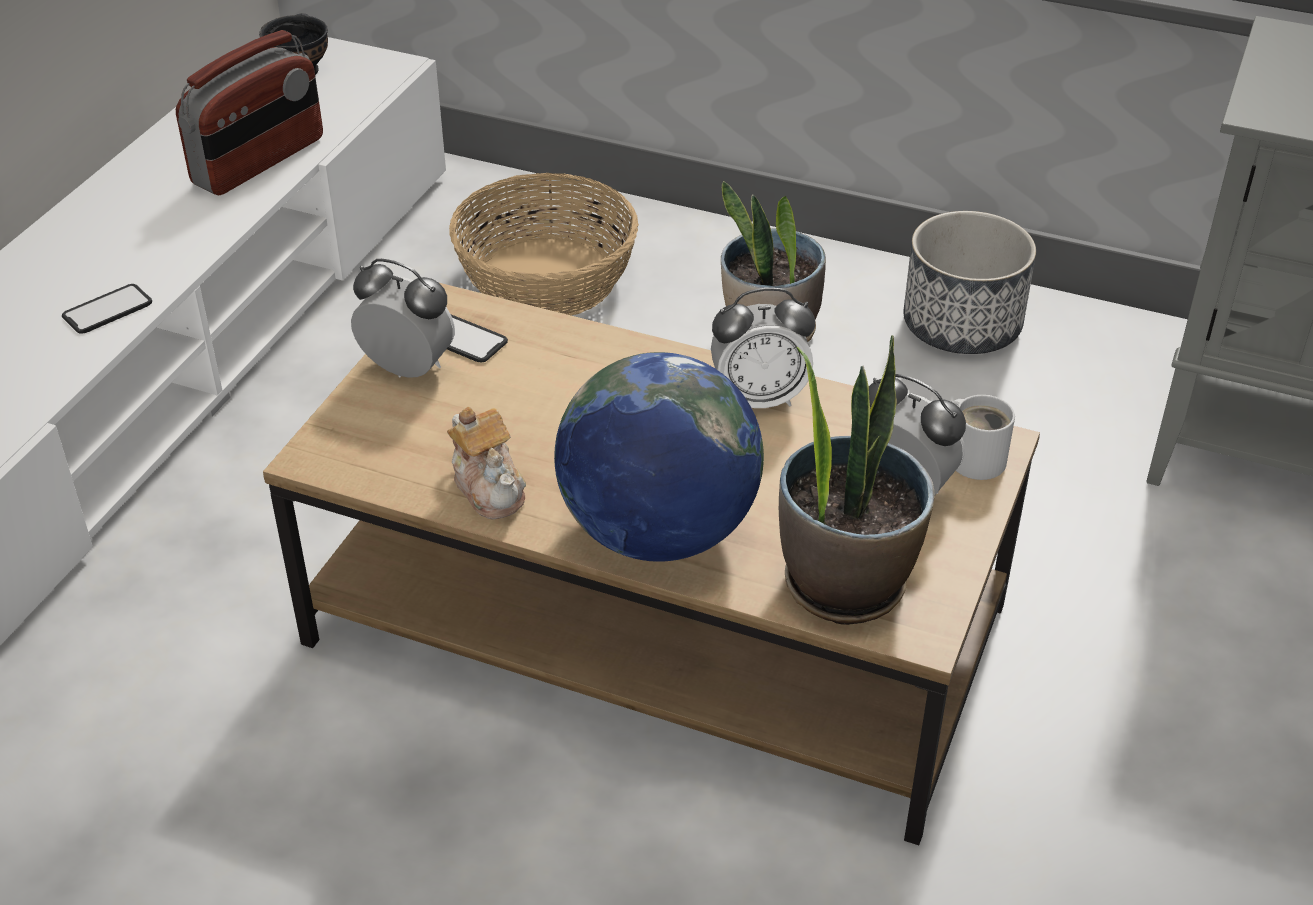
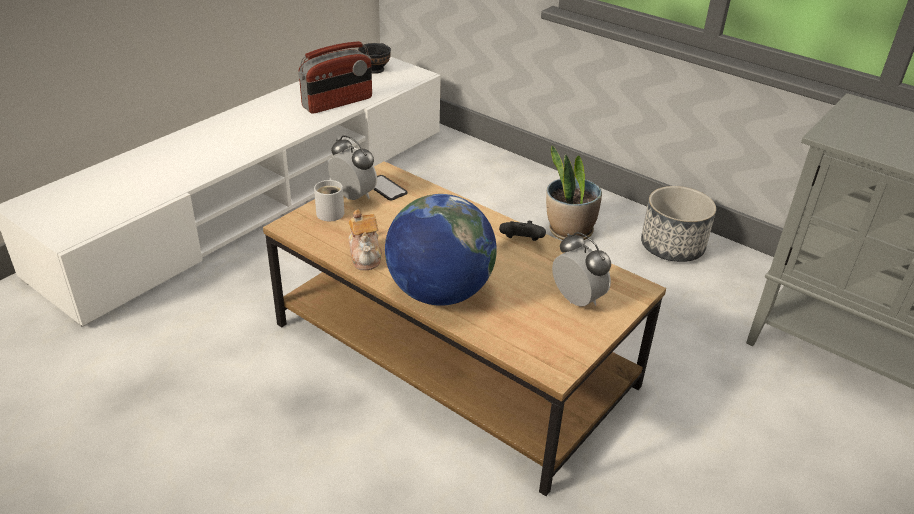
camera: 15 degrees right, 5 degrees down
phone [62,284,152,334] -> none
basket [449,173,639,316] -> none
alarm clock [711,288,815,408] -> black game controller [499,221,546,241]
potted plant [779,335,935,625] -> none
white mug [953,395,1015,480] -> white mug moved to [314,180,344,221]

